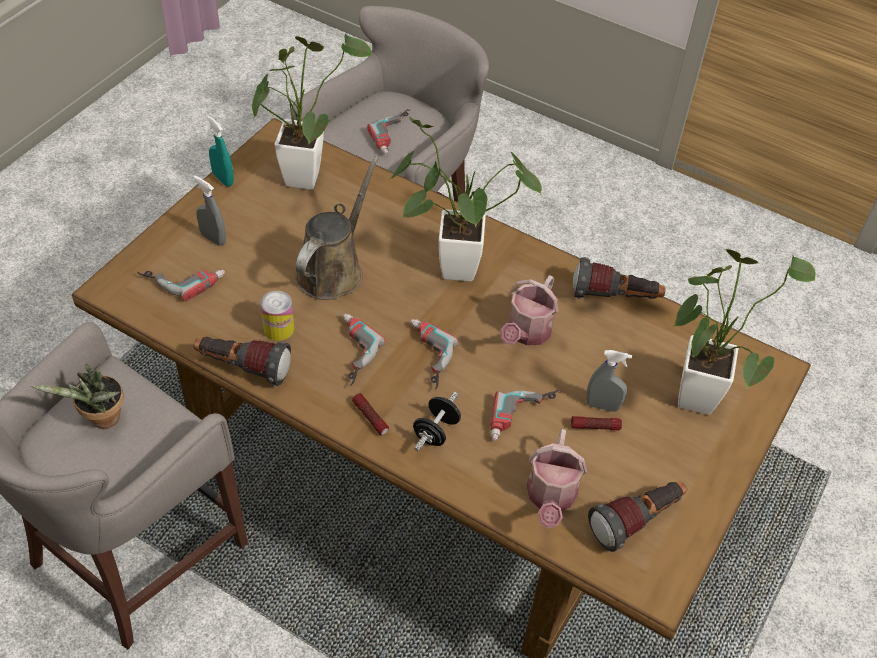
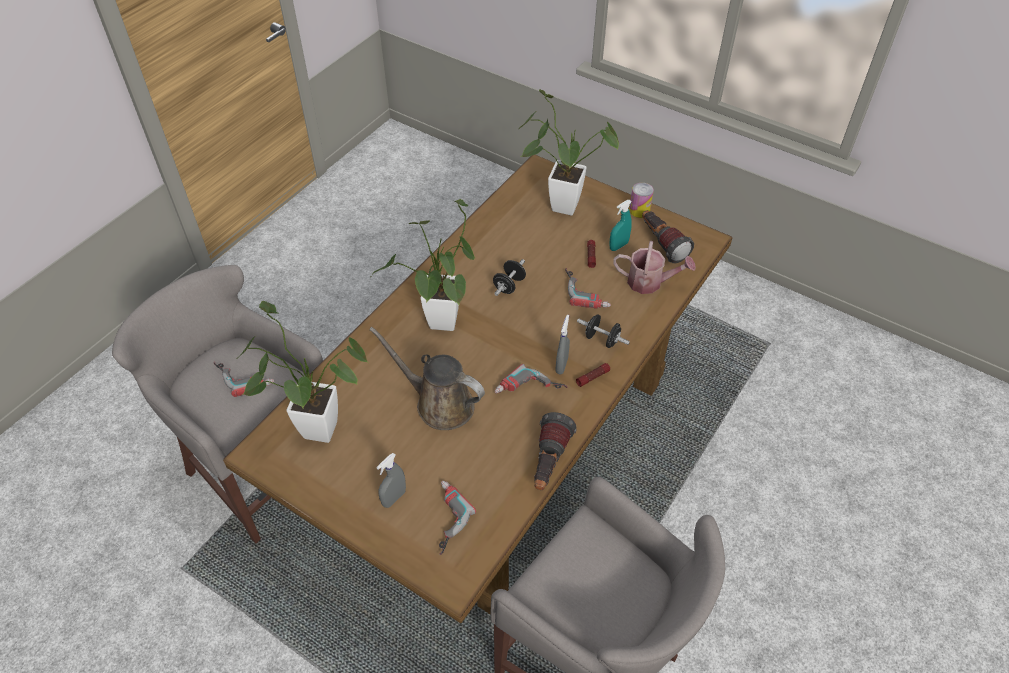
camera: 85 degrees left, 0 degrees up
potted plant [31,363,124,429] -> none
turquoise spray bottle [207,115,234,187] -> turquoise spray bottle moved to [609,200,632,251]
can [260,291,294,341] -> can moved to [629,183,654,218]
power drill [410,319,458,390] -> none
watering can [500,275,559,346] -> black dumbbell [493,259,526,296]
flashlight [573,257,665,299] -> none
grey spray bottle [586,350,632,412] -> grey spray bottle moved to [555,315,570,374]

